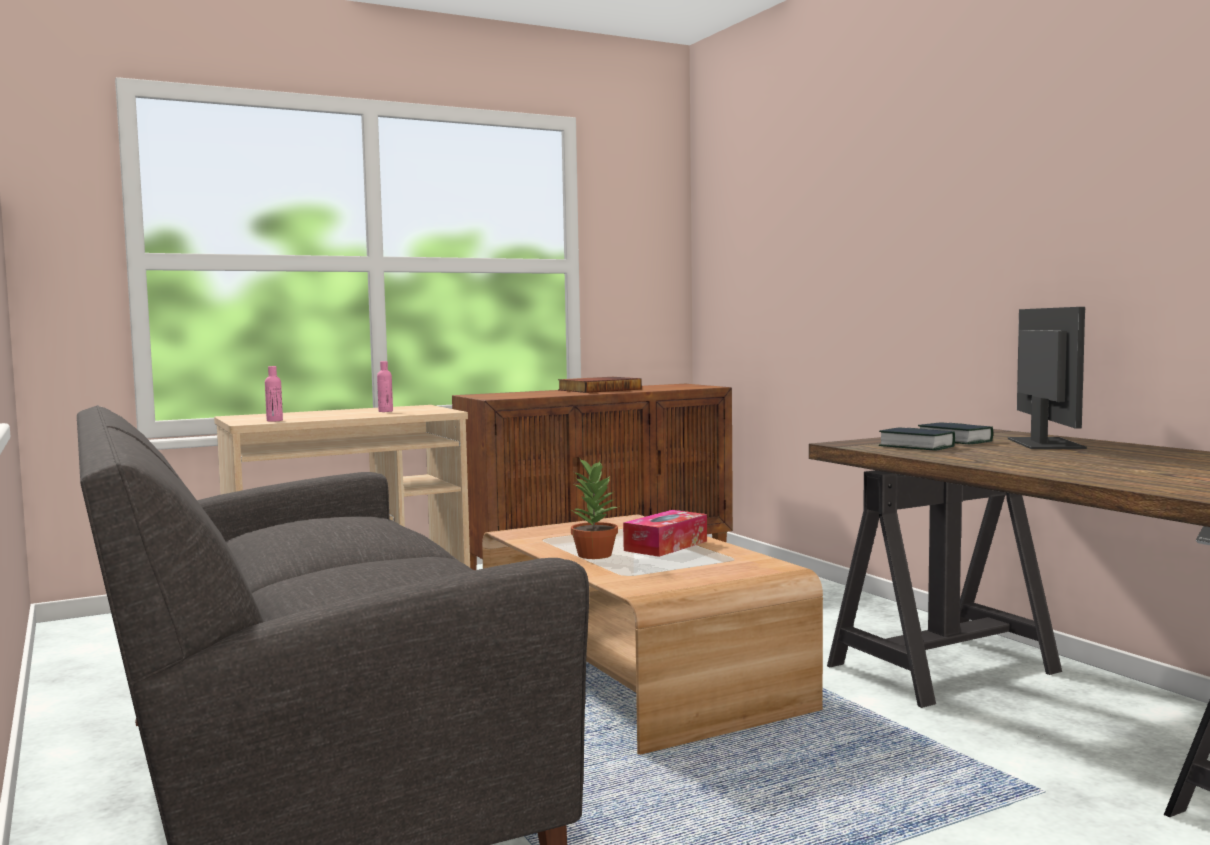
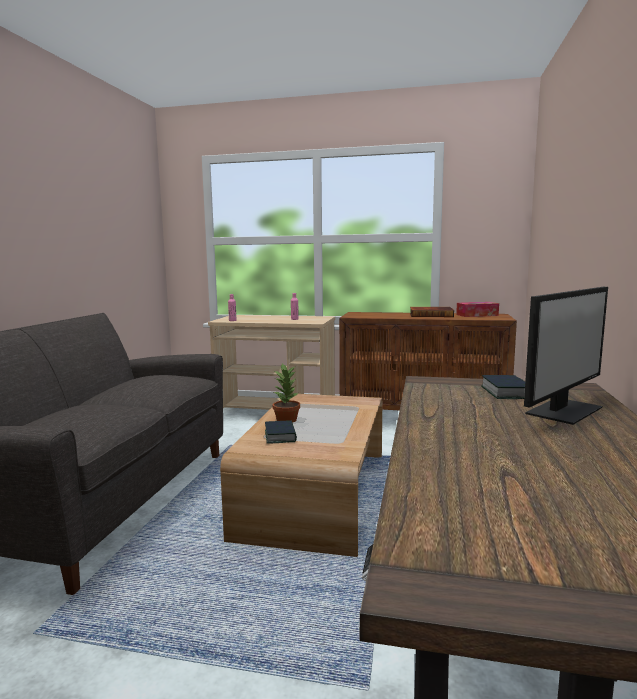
camera: 40 degrees right, 5 degrees up
tissue box [623,510,707,557] -> tissue box moved to [456,302,499,317]
book [879,427,955,450] -> book moved to [265,420,297,444]

